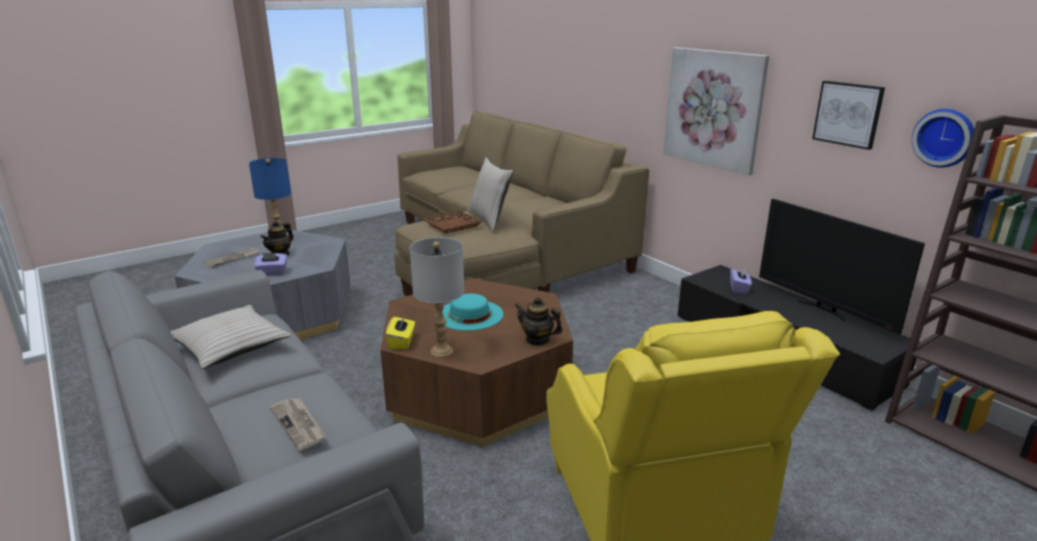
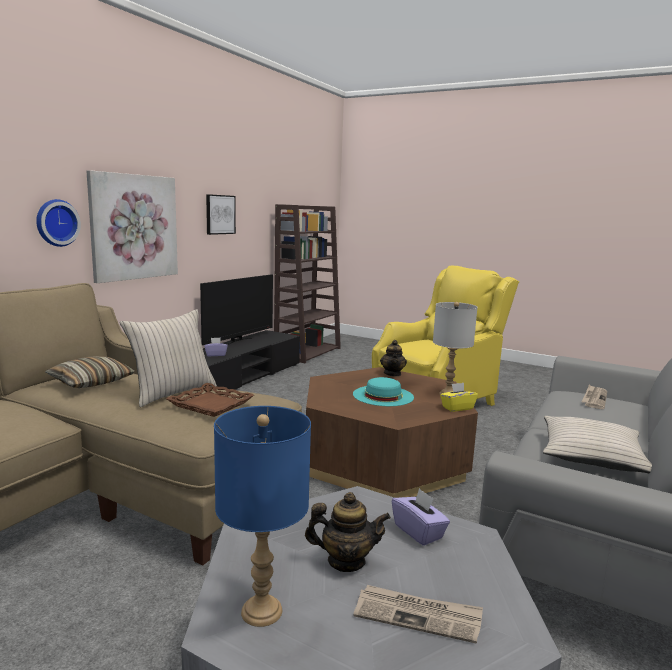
camera: 115 degrees left, 10 degrees down
wall clock [912,109,974,168] -> wall clock moved to [36,199,81,247]
none -> pillow [45,356,135,388]

